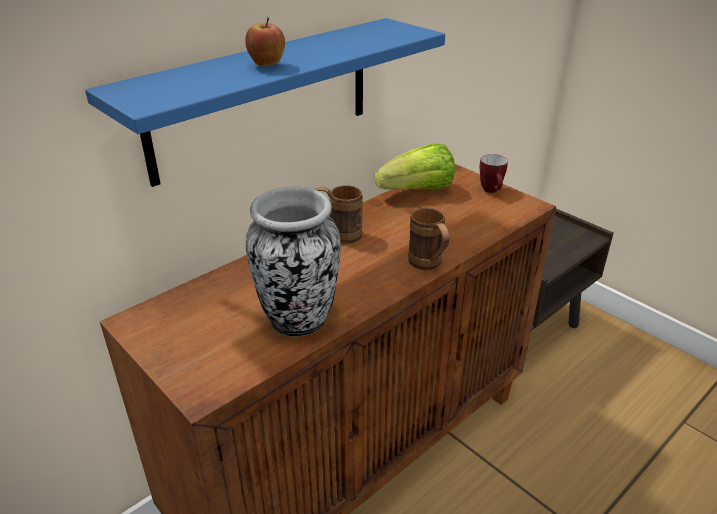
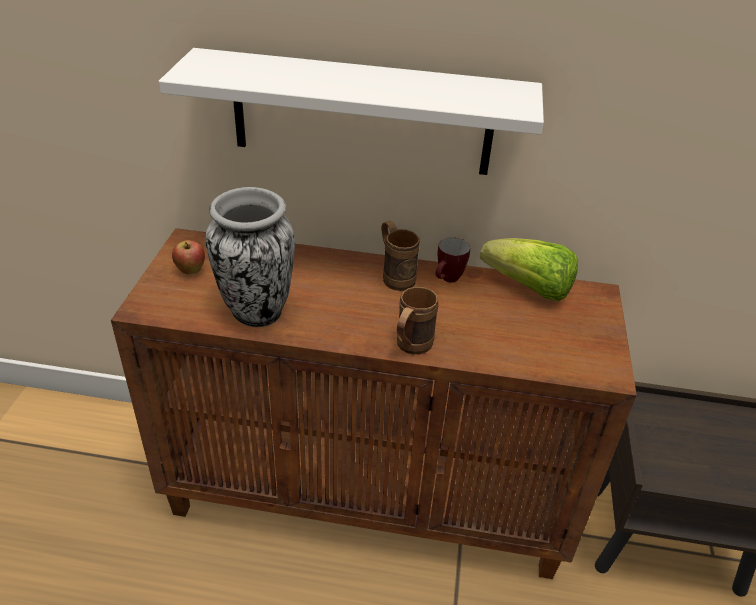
camera: 50 degrees right, 5 degrees up
blue shelf [85,18,445,187] -> white shelf [158,48,544,175]
apple [245,17,285,67] -> apple moved to [172,240,205,274]
mug [480,154,508,193] -> mug moved to [436,237,470,283]

